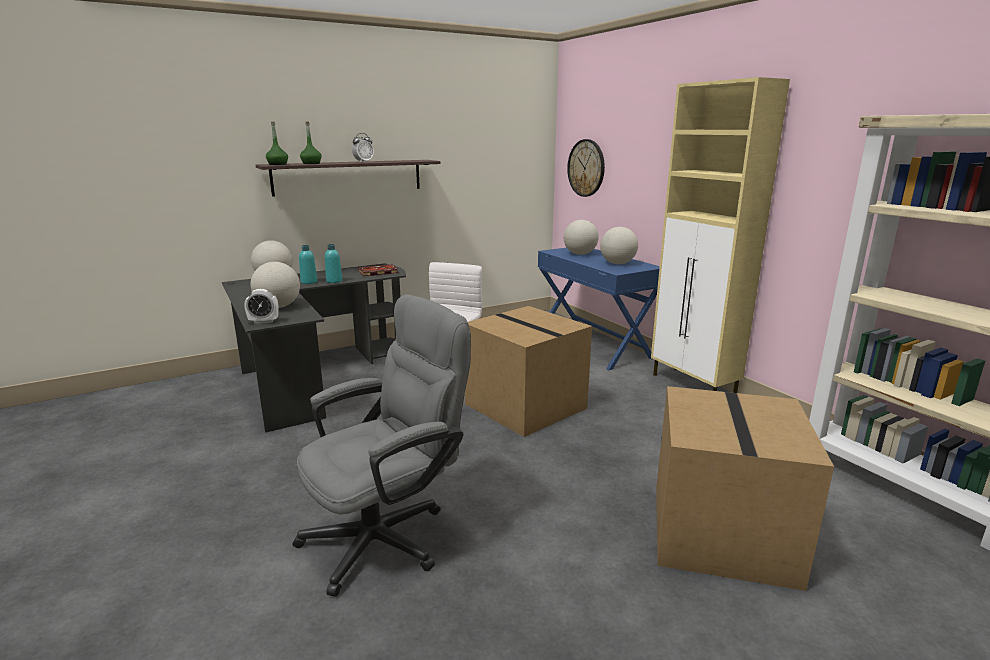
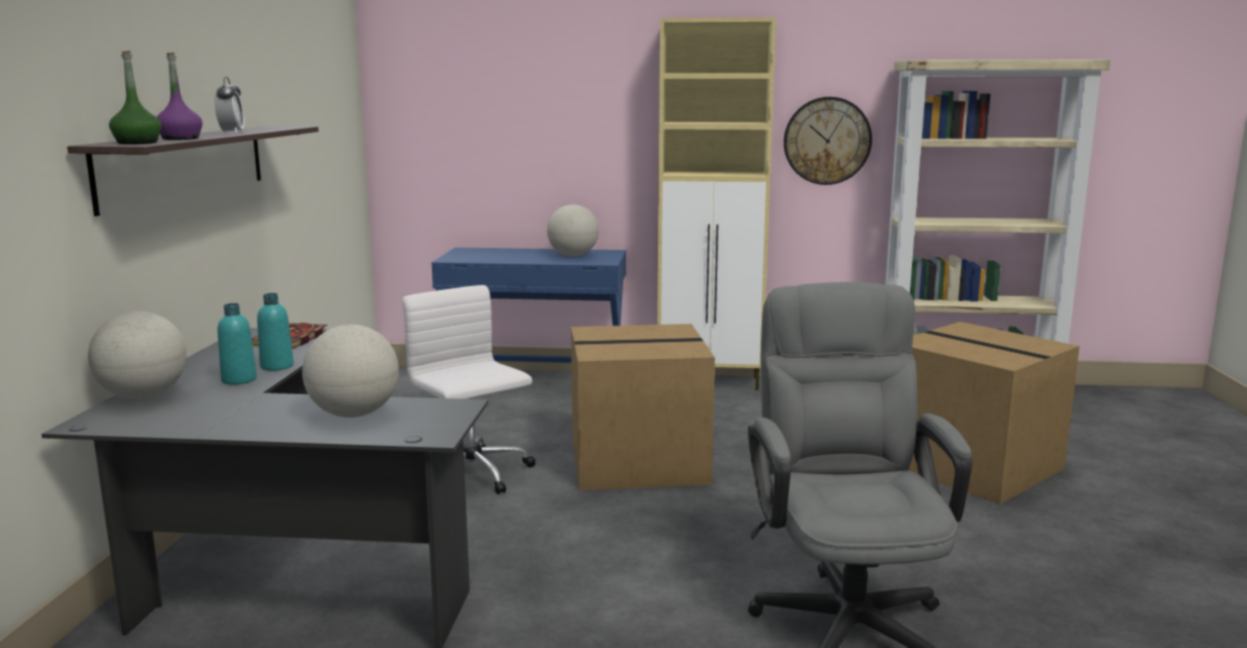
camera: 55 degrees left, 5 degrees down
alarm clock [245,289,279,324] -> none
green bottle [300,122,322,164] -> purple bottle [157,52,203,140]
globe [564,220,599,255] -> none
wall clock [567,139,605,197] -> wall clock moved to [784,97,872,185]

